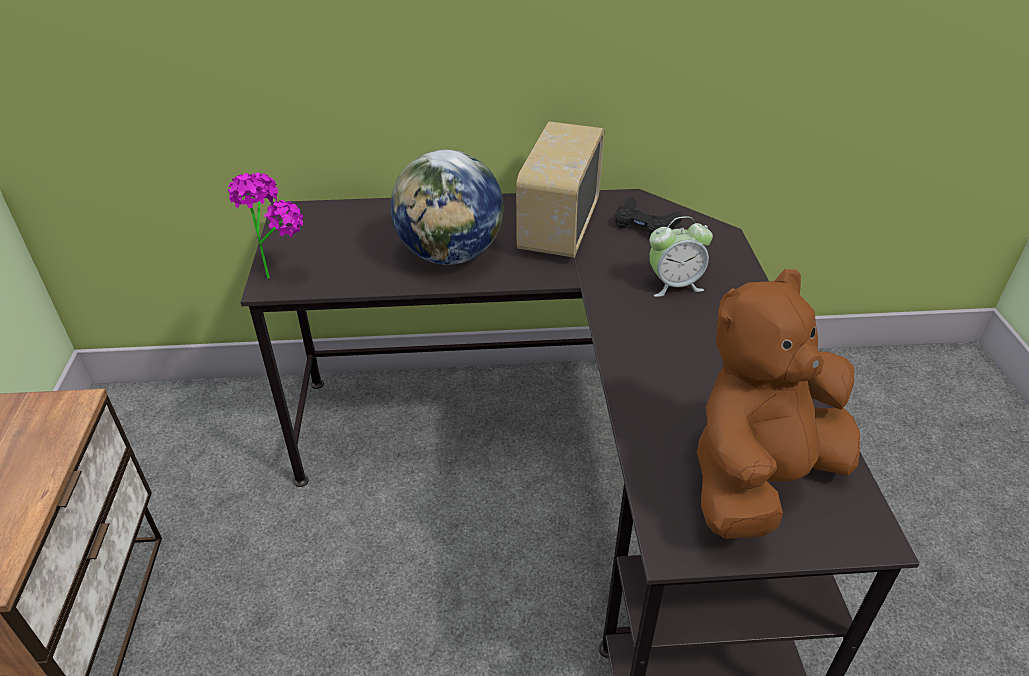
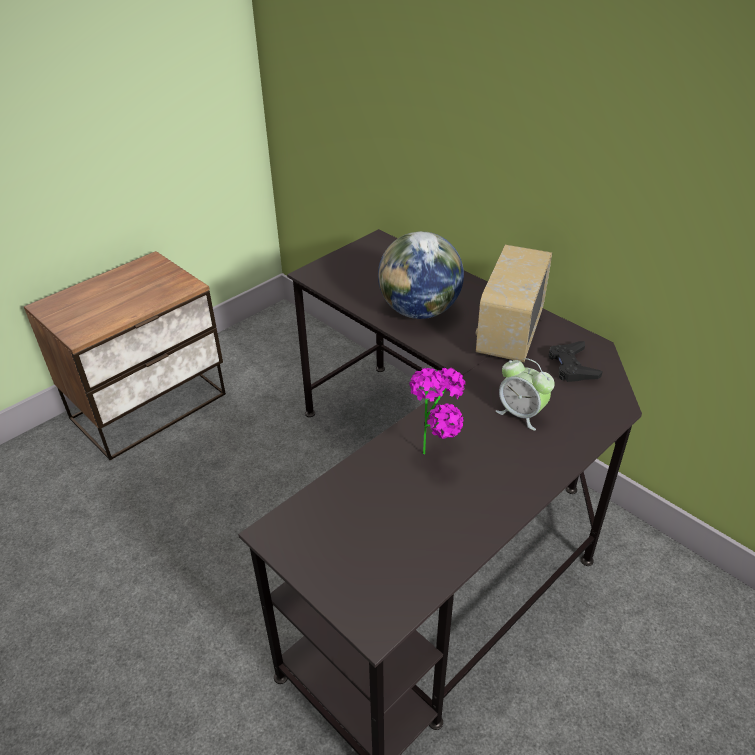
camera: 50 degrees right, 0 degrees up
potted plant [227,173,303,279] -> potted plant moved to [409,368,465,454]
radio [516,121,604,258] -> radio turned 45 degrees counterclockwise [475,245,552,362]
brown plush toy [697,269,860,539] -> none

